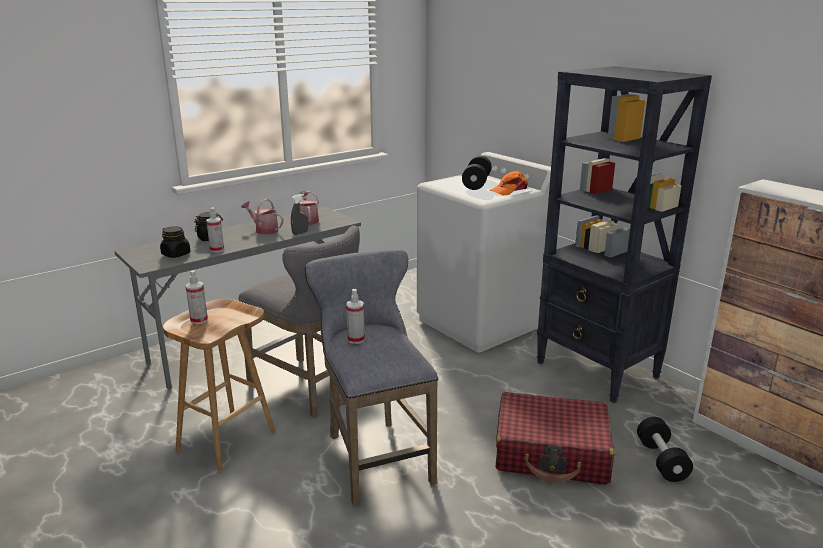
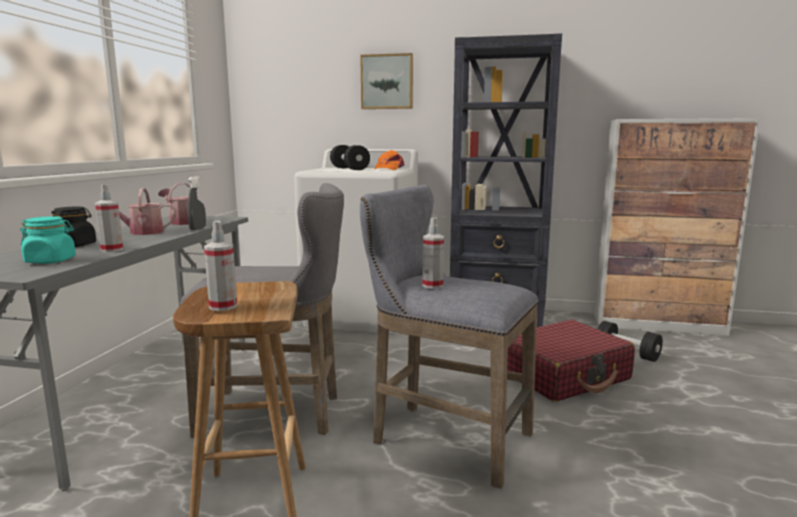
camera: 40 degrees left, 10 degrees down
black jar [160,226,190,258] -> turquoise jar [20,216,76,264]
none -> picture [360,53,413,109]

